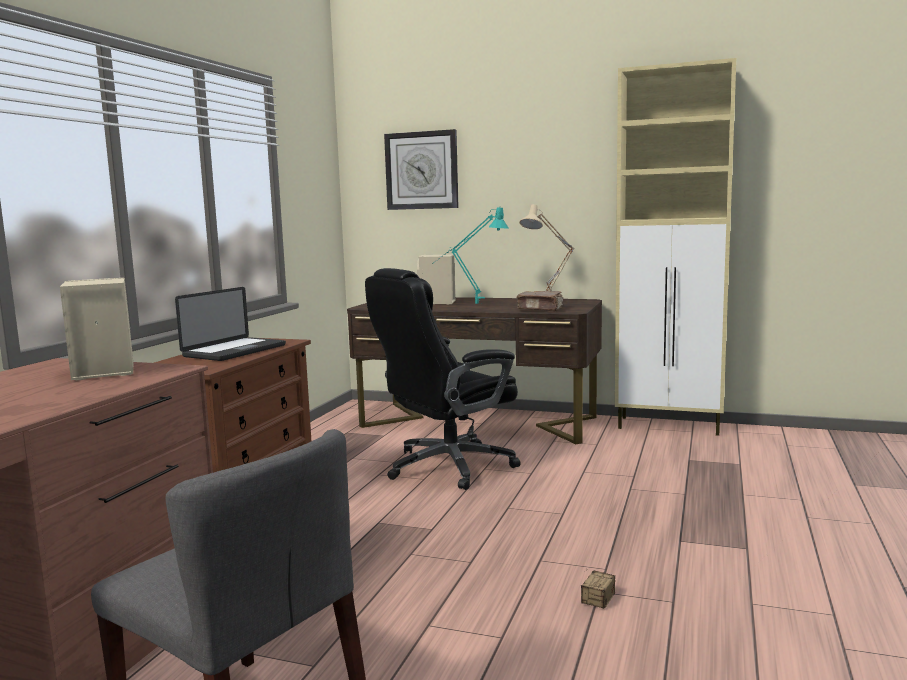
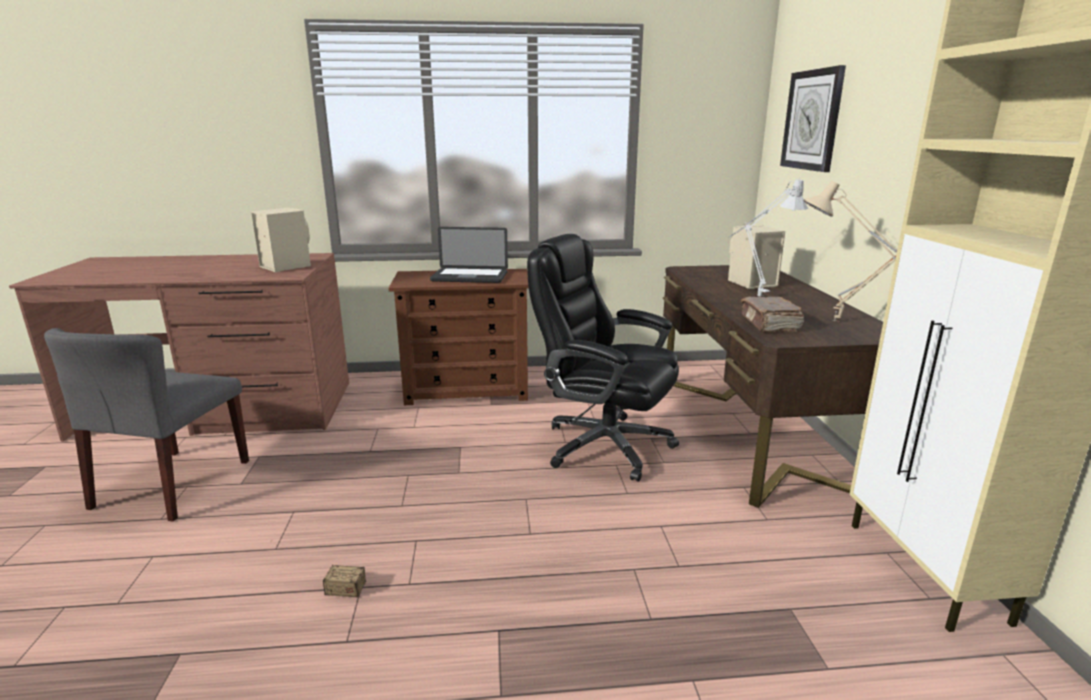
camera: 65 degrees right, 10 degrees up
turquoise table lamp [432,207,508,305] -> grey table lamp [729,178,808,297]

